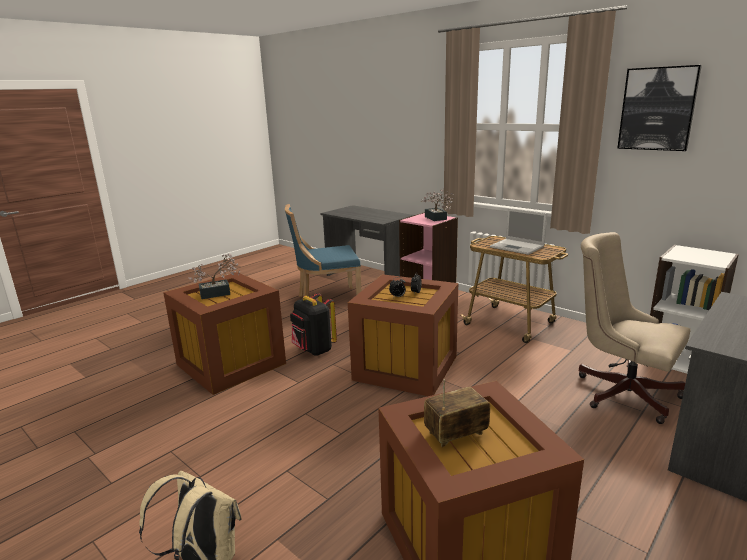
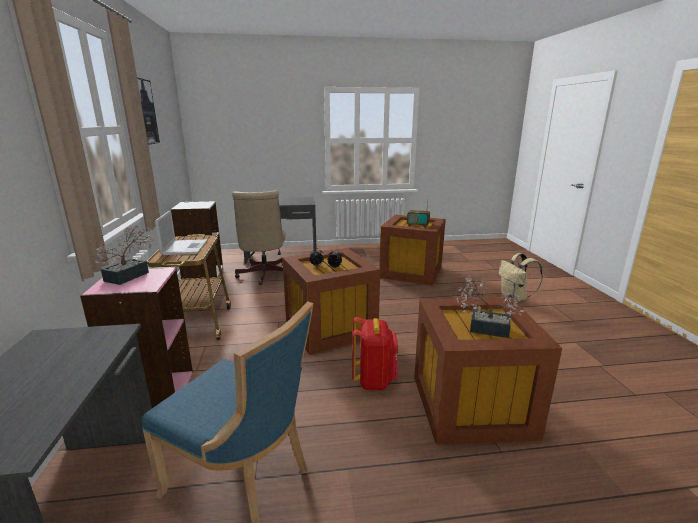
camera: 140 degrees left, 0 degrees up
black backpack [290,293,337,356] -> red backpack [352,317,398,390]

